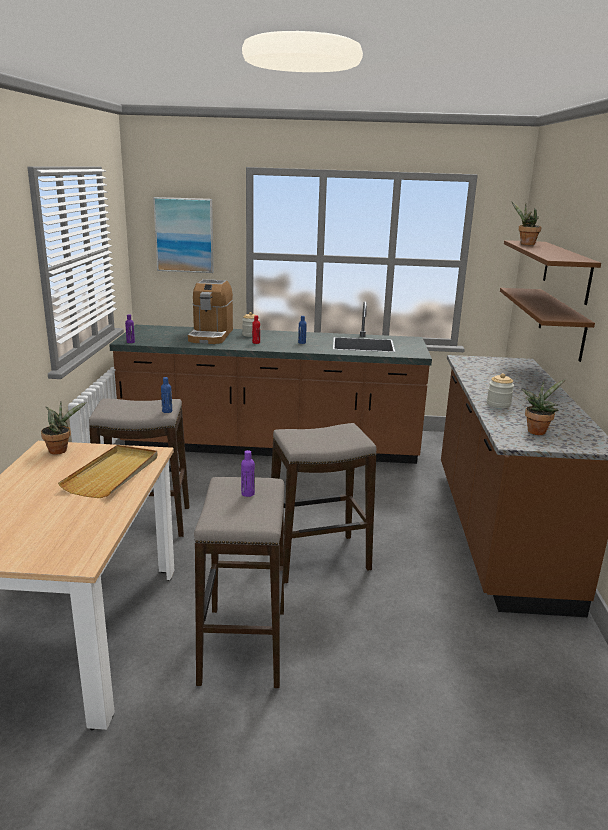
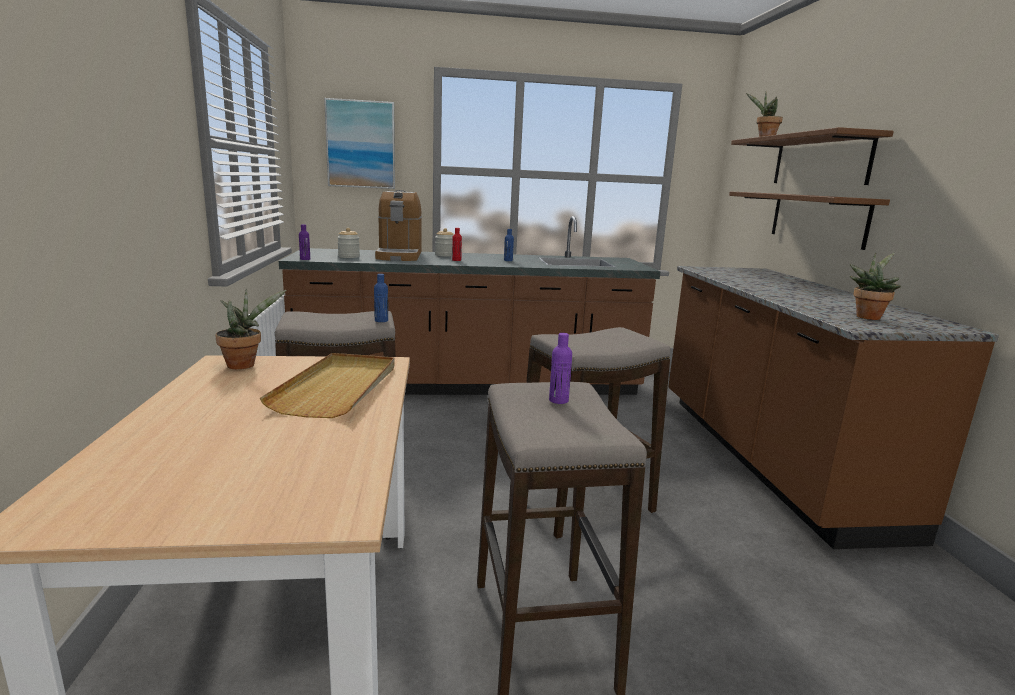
camera: 10 degrees left, 5 degrees down
jar [487,373,514,408] -> jar moved to [337,228,360,258]

